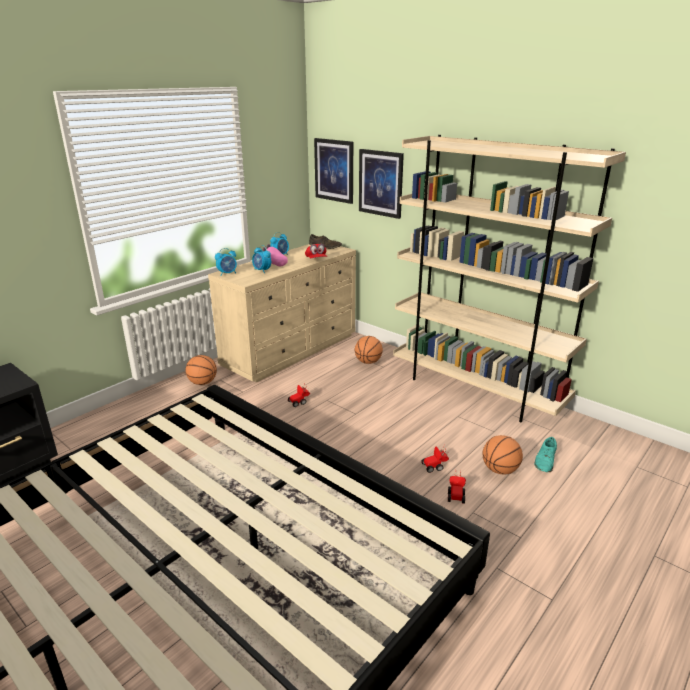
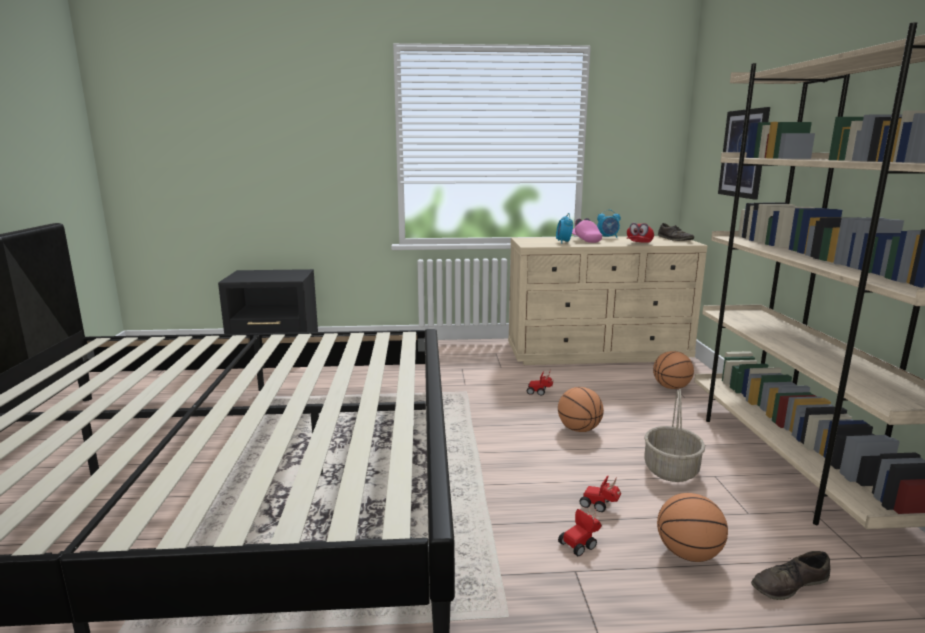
camera: 45 degrees right, 10 degrees down
basketball [185,355,217,385] -> basketball moved to [558,387,604,432]
alarm clock [215,248,237,276] -> none
picture [314,138,353,204] -> none
turquoise shoe [534,437,557,472] -> brown shoe [751,551,830,600]
none -> basket [644,389,705,482]

